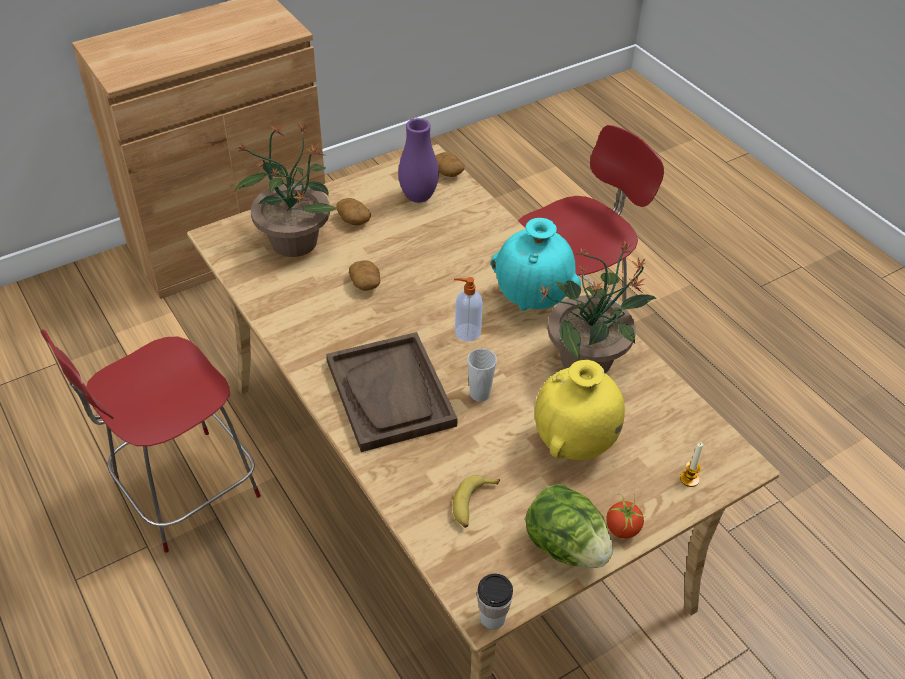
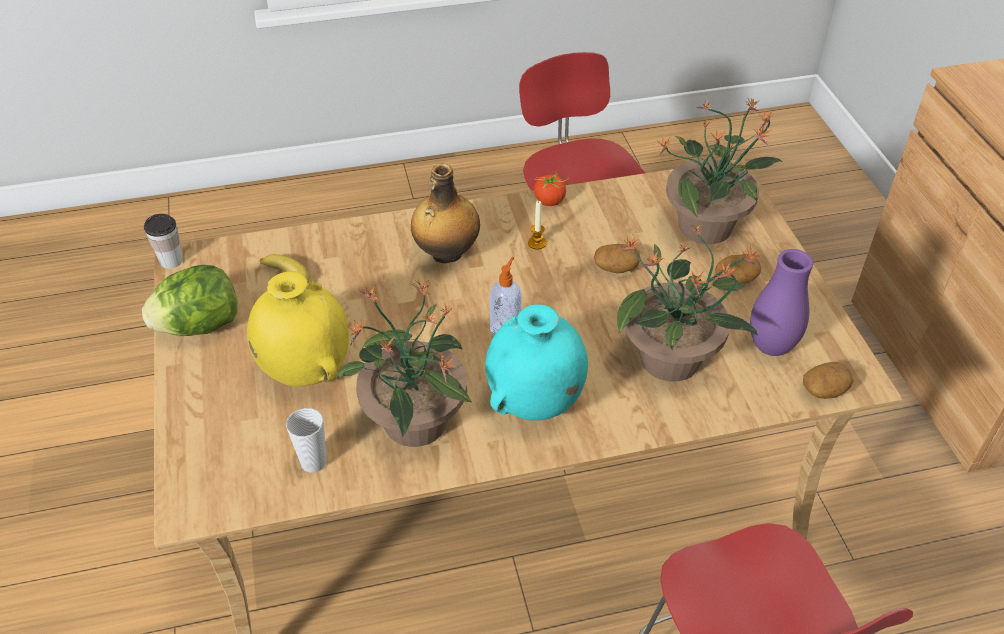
camera: 110 degrees right, 0 degrees up
brown tray [326,332,458,452] -> bottle [411,164,480,263]
cup [467,348,497,402] -> cup moved to [286,408,326,473]
tomato [606,494,645,539] -> tomato moved to [534,171,569,206]
candle [680,443,703,487] -> candle moved to [528,201,547,249]
none -> potted plant [616,225,760,382]

